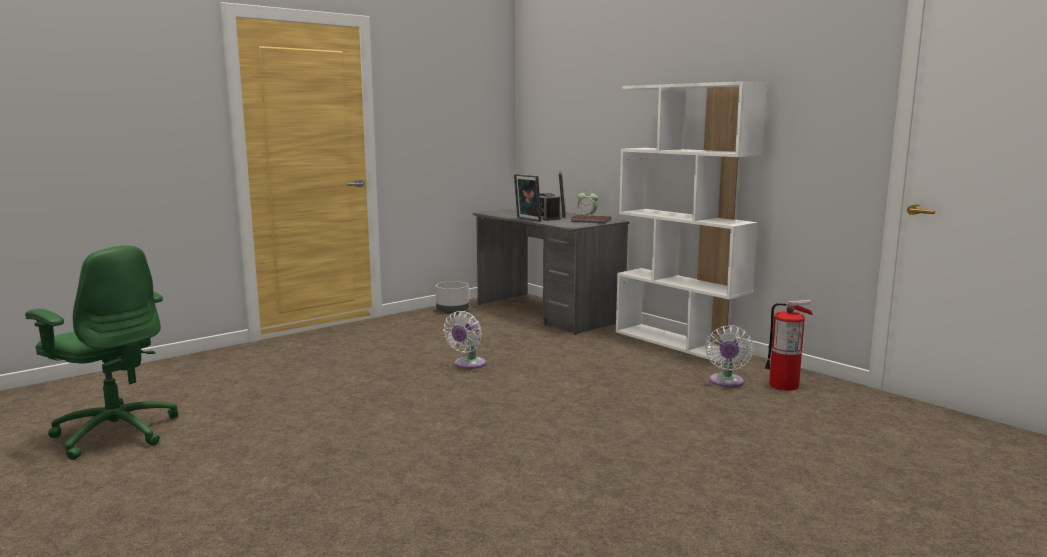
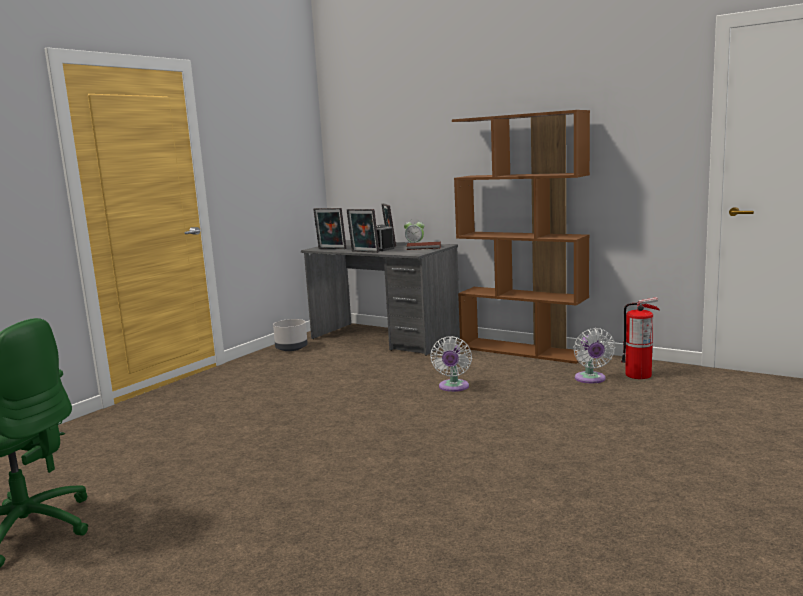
camera: 15 degrees left, 0 degrees up
white fan [443,311,486,369] -> white fan moved to [430,336,472,392]
white bookcase [616,81,767,363] -> brown bookcase [452,110,590,364]
none -> picture frame [313,208,346,249]

